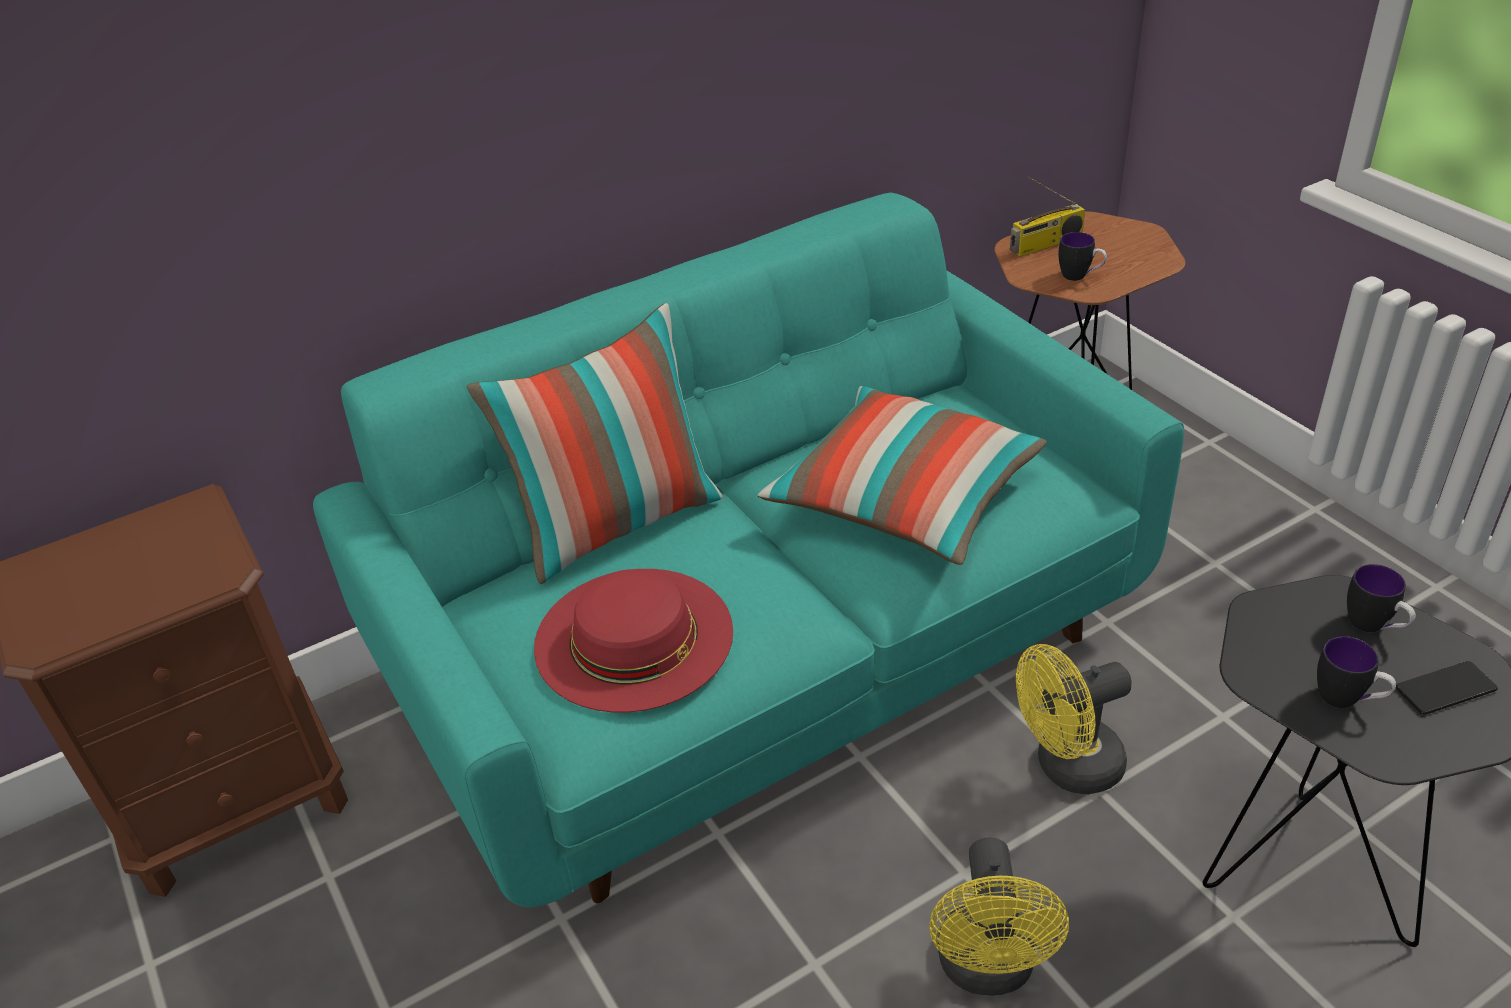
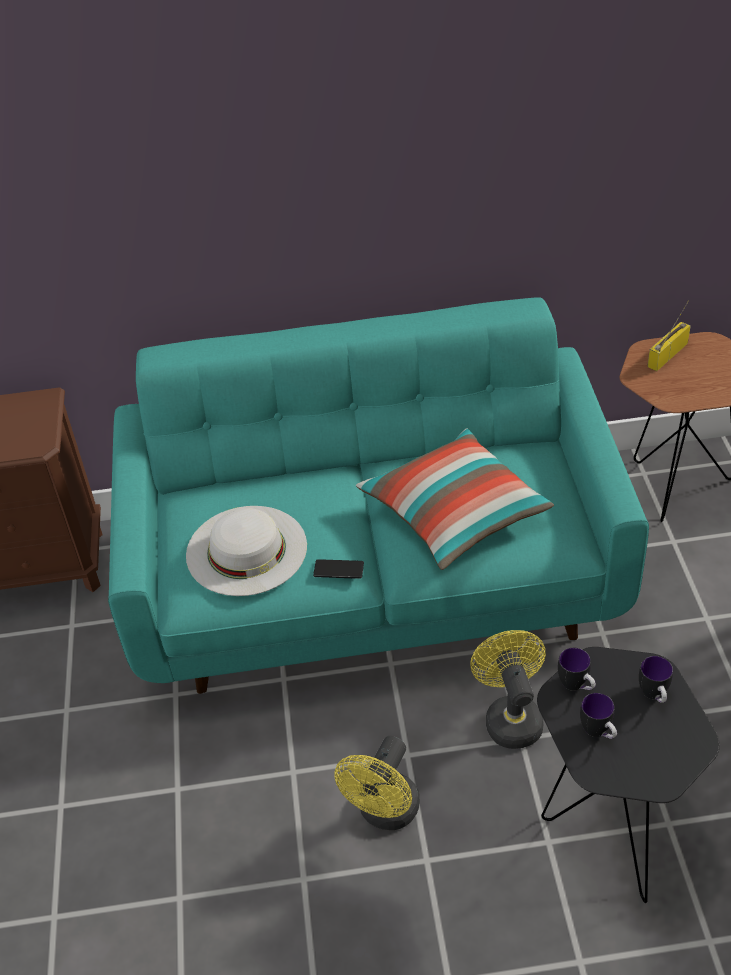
camera: 25 degrees right, 5 degrees up
pillow [467,303,723,584] -> none
red hat [534,569,733,713] -> white hat [186,506,307,596]
radio [1010,176,1085,257] -> radio turned 135 degrees clockwise [647,300,690,371]
yellow fan [1016,644,1132,794] -> yellow fan turned 75 degrees clockwise [470,630,546,749]
mug [1059,232,1107,281] -> mug moved to [558,648,596,691]
phone [1396,661,1498,715] -> phone moved to [313,559,364,579]

